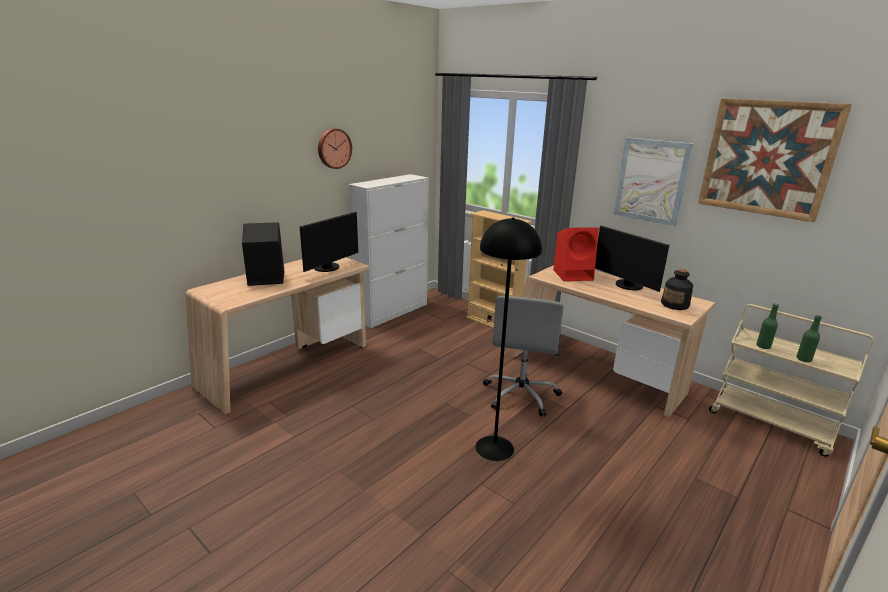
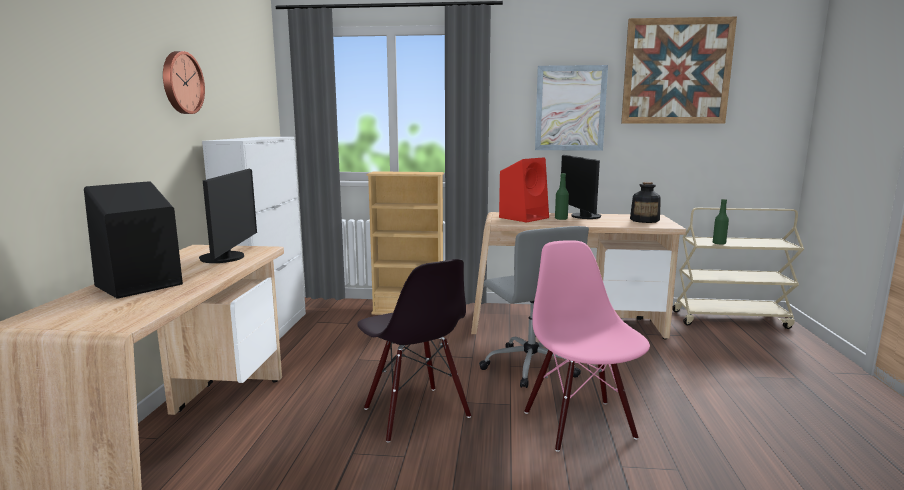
camera: 35 degrees left, 10 degrees down
black floor lamp [476,217,542,461] -> pink chair [524,240,650,452]
monitor [595,225,669,292] -> monitor turned 60 degrees clockwise [561,155,602,219]
green bottle [796,315,822,362] -> green bottle moved to [555,173,569,220]
none -> black chair [357,259,471,443]

